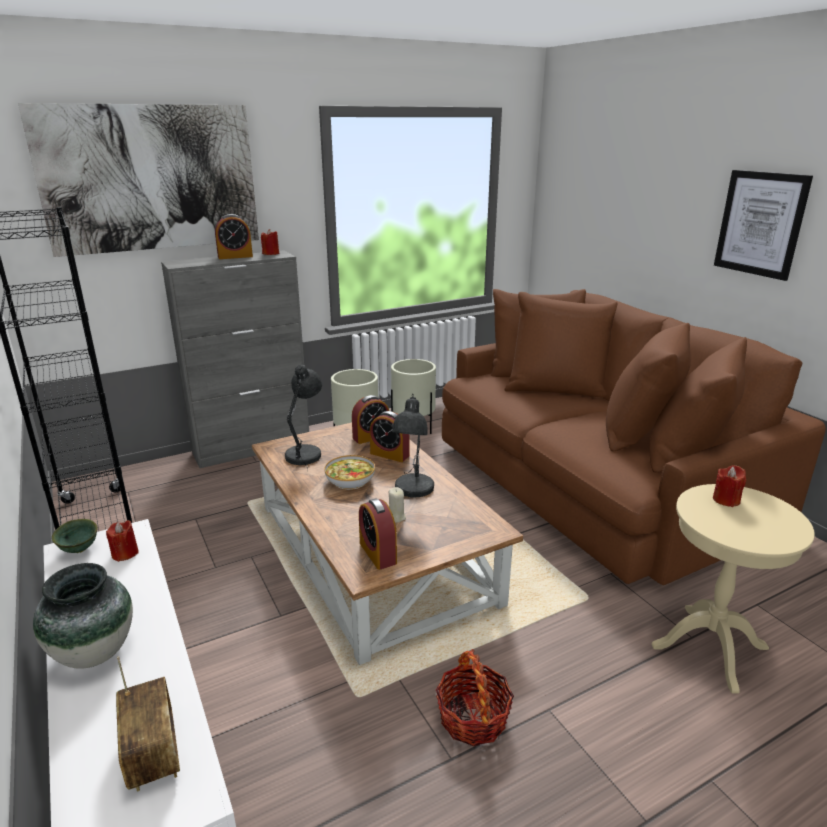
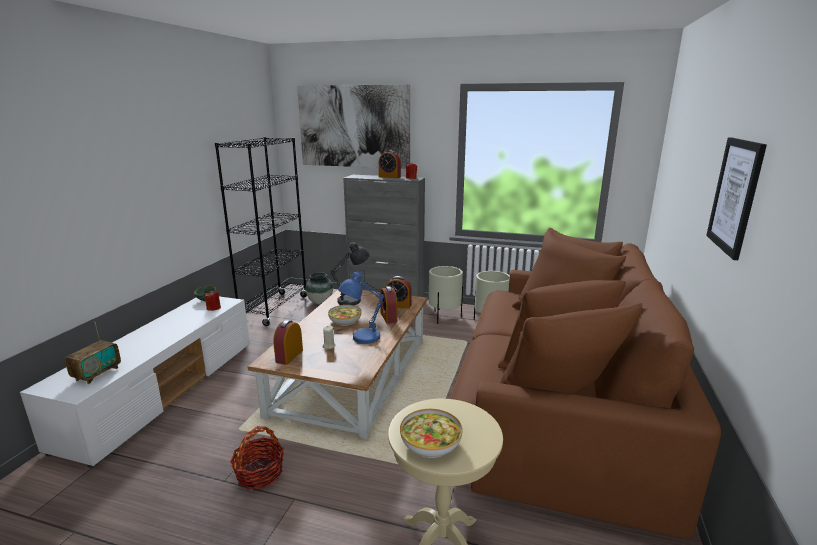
camera: 45 degrees right, 5 degrees down
vase [33,563,133,669] -> vase moved to [305,273,333,304]
grey table lamp [392,394,434,497] -> blue table lamp [338,270,384,344]
red candle [713,465,746,507] -> none
none -> bowl [400,409,463,458]

